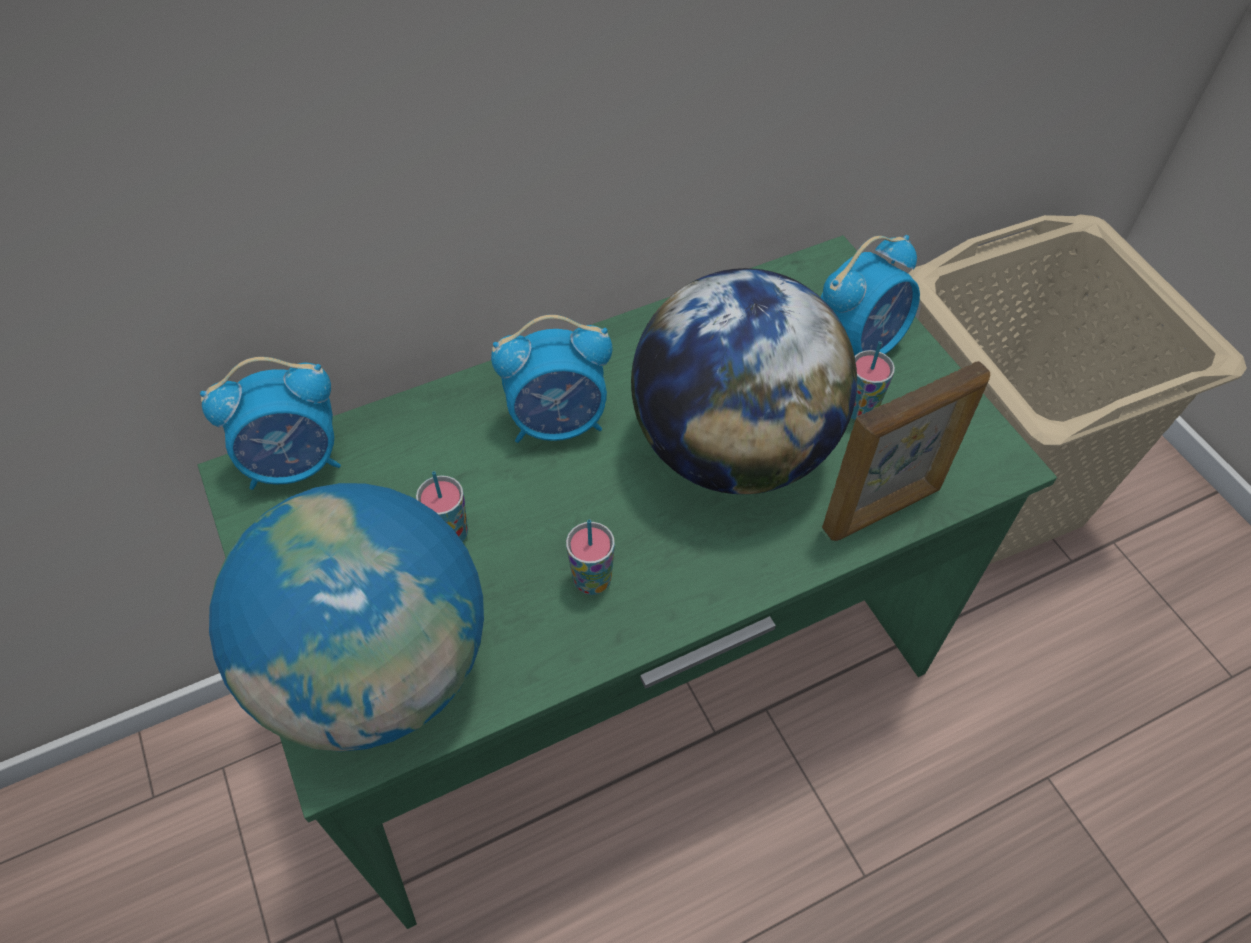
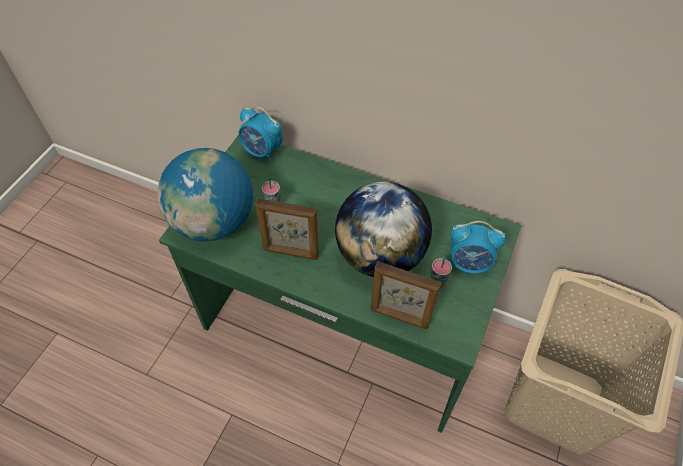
camera: 50 degrees right, 0 degrees up
alarm clock [491,315,613,443] -> none
cup [566,519,615,595] -> picture frame [255,198,319,260]

